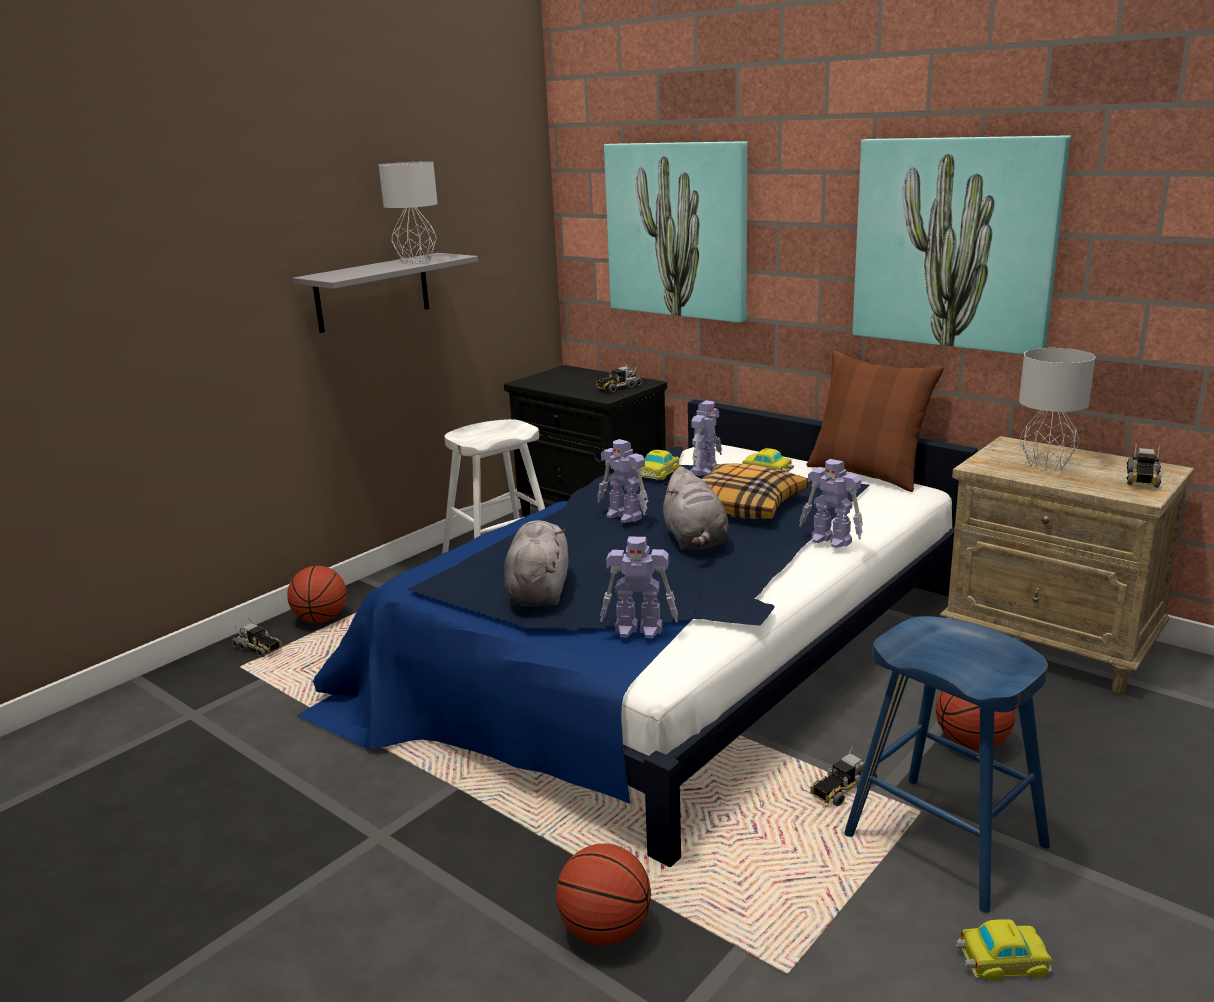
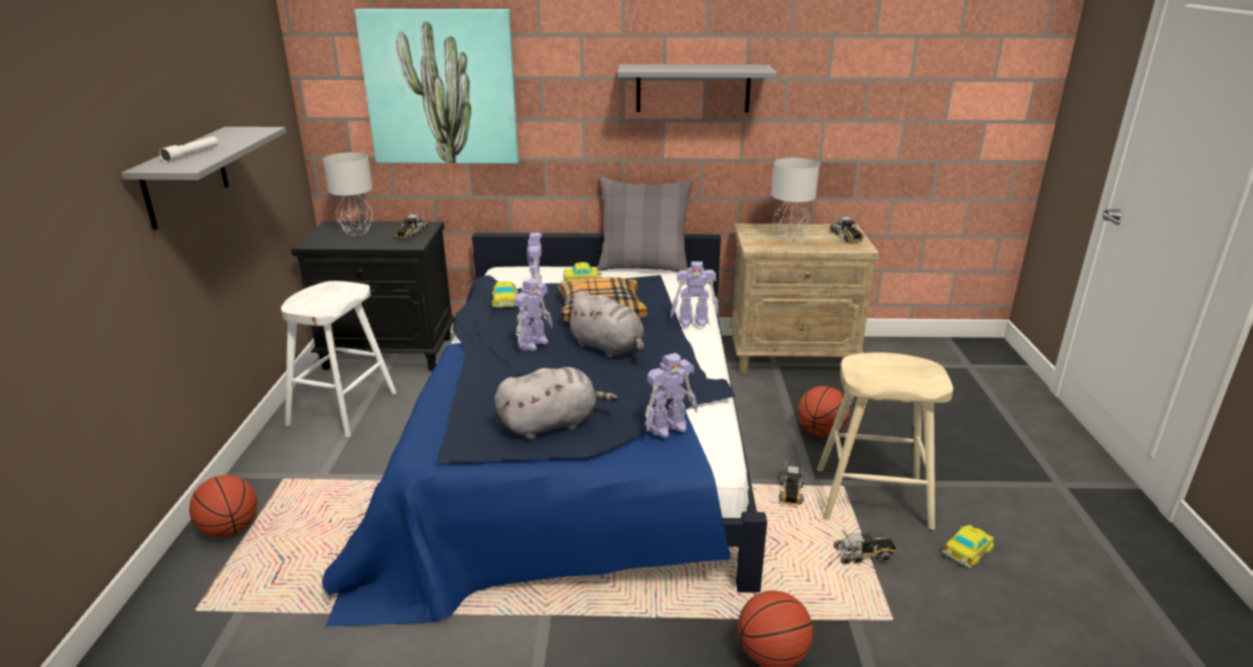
camera: 40 degrees left, 5 degrees up
toy truck [231,618,283,657] -> toy truck moved to [834,529,897,565]
grey table lamp [379,161,438,264] -> grey table lamp moved to [323,152,373,235]
grey plush toy [504,520,569,607] -> grey plush toy turned 105 degrees clockwise [495,367,618,440]
toy robot [597,439,649,523] -> toy robot turned 60 degrees counterclockwise [514,278,553,351]
brown pillow [807,351,944,492] -> grey pillow [597,177,693,273]
blue stool [844,616,1050,913] -> beige stool [817,352,953,530]
picture [852,136,1071,355] -> grey shelf [618,64,777,113]
none -> white flashlight [159,136,218,162]

